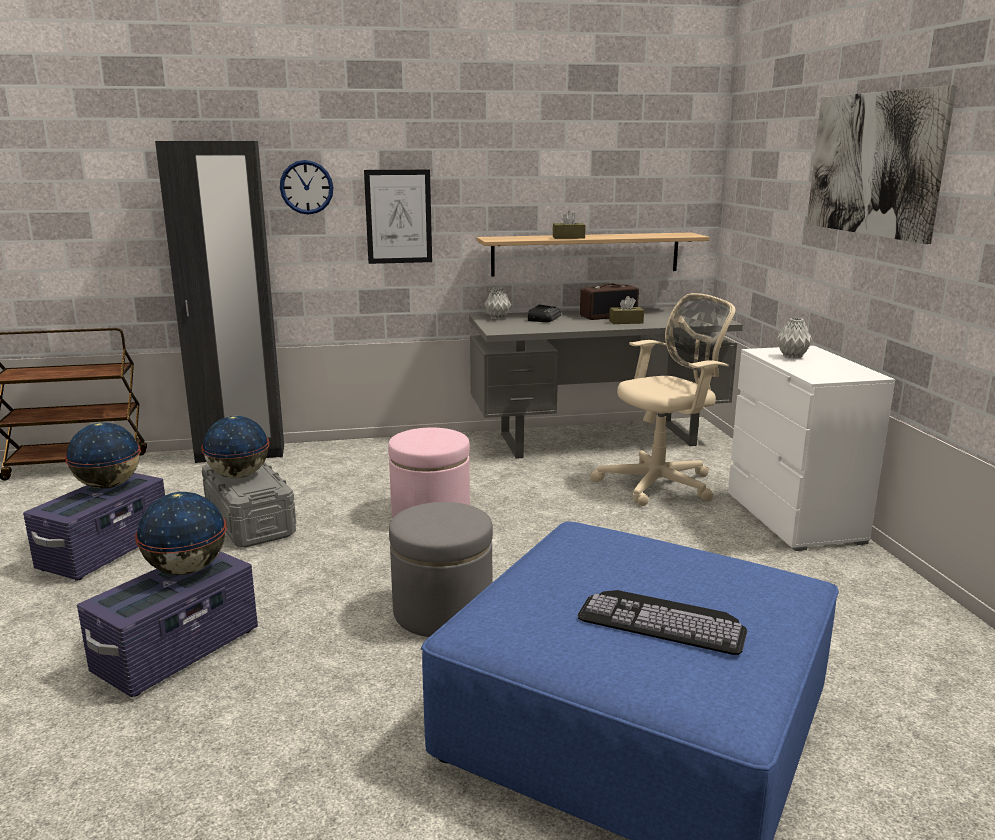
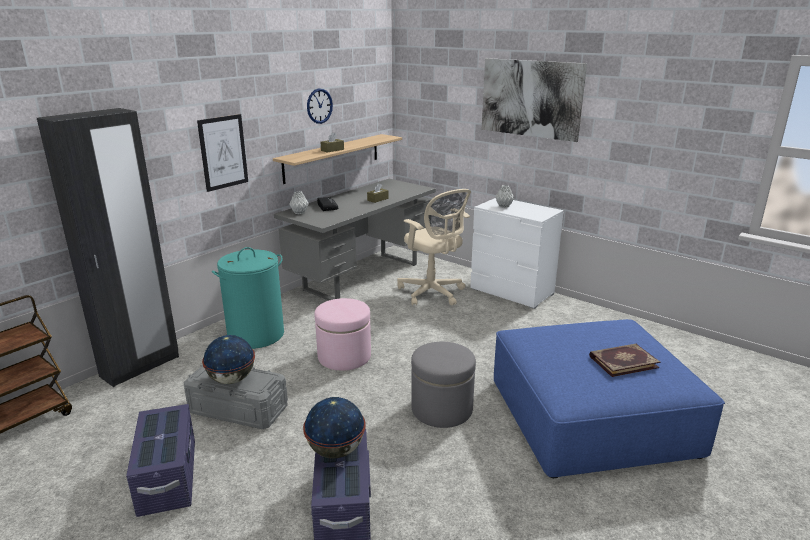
camera: 40 degrees left, 5 degrees up
globe [65,422,141,489] -> none
wall clock [280,160,333,215] -> wall clock moved to [307,88,333,124]
keyboard [577,590,747,655] -> book [589,344,660,377]
radio [580,283,639,320] -> none
beige office chair [590,293,735,506] -> beige office chair turned 120 degrees clockwise [397,189,471,306]
none -> turquoise laundry basket [212,247,284,349]

